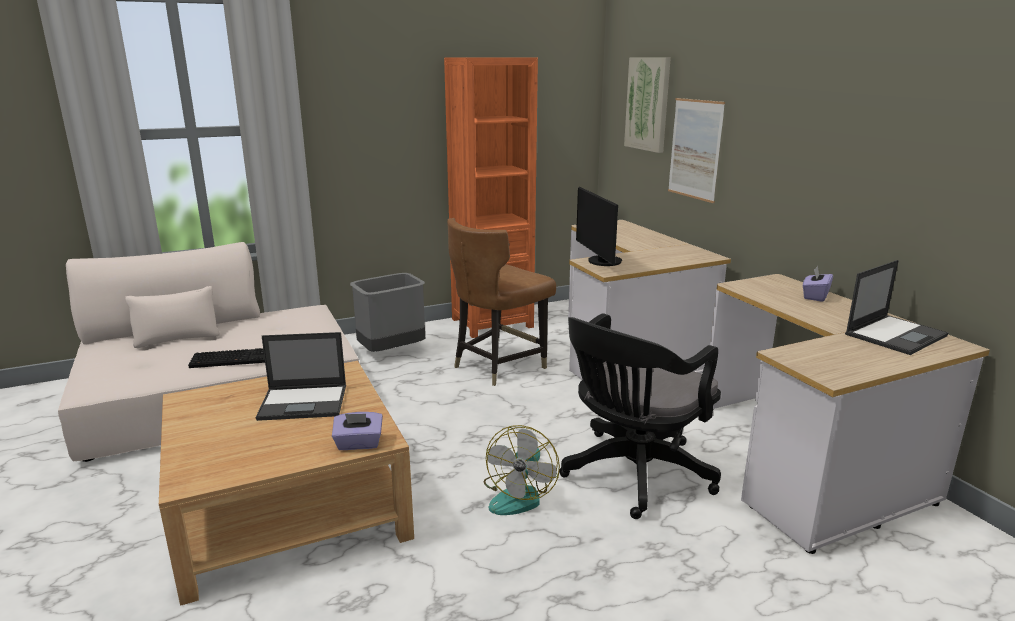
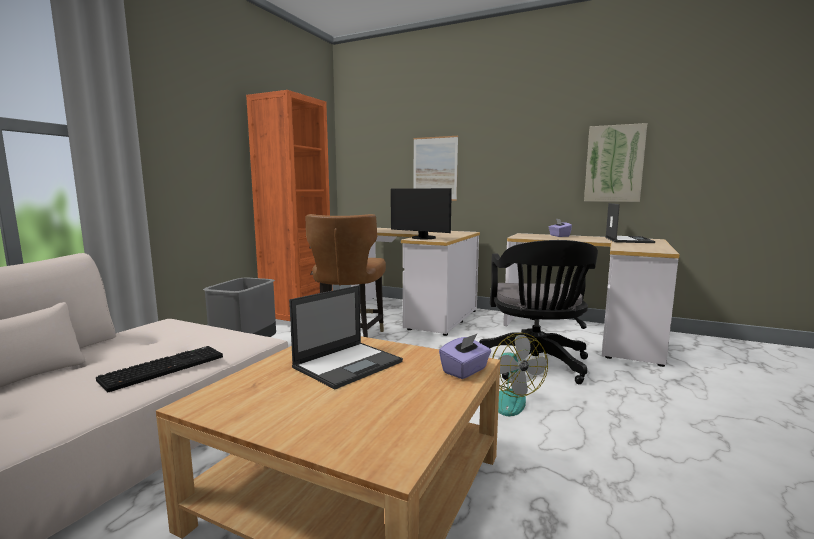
camera: 40 degrees left, 10 degrees down
picture [624,57,671,153] -> picture moved to [584,123,647,202]

